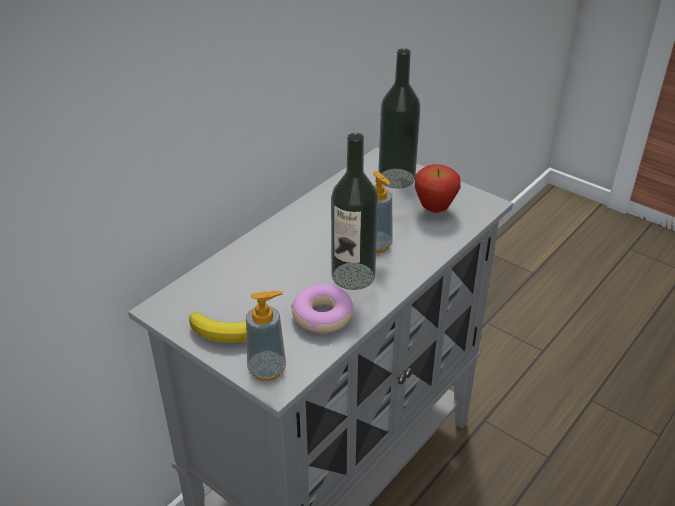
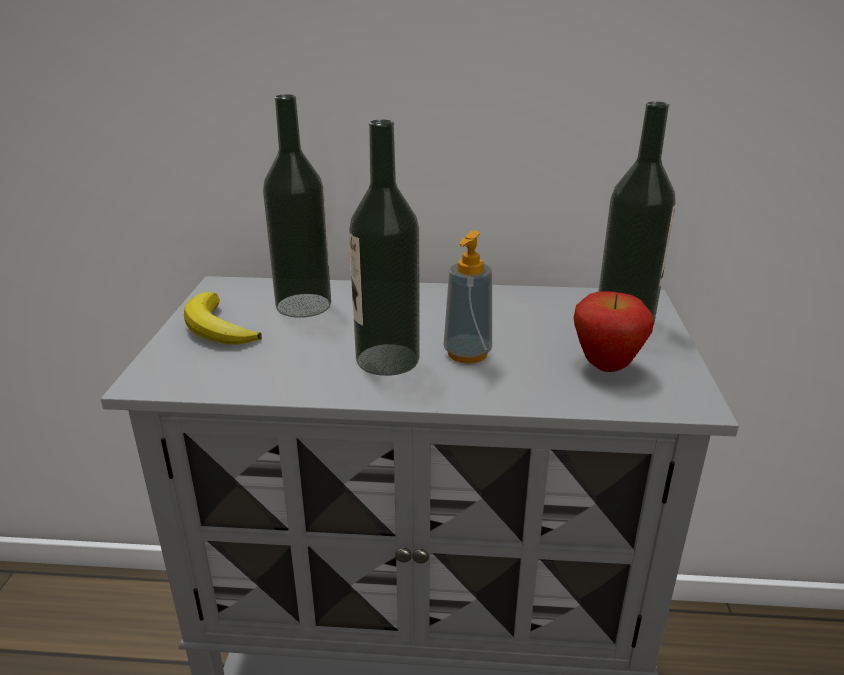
camera: 55 degrees right, 10 degrees down
soap dispenser [246,291,286,381] -> none
donut [291,284,354,333] -> none
none -> bottle [263,94,331,318]

